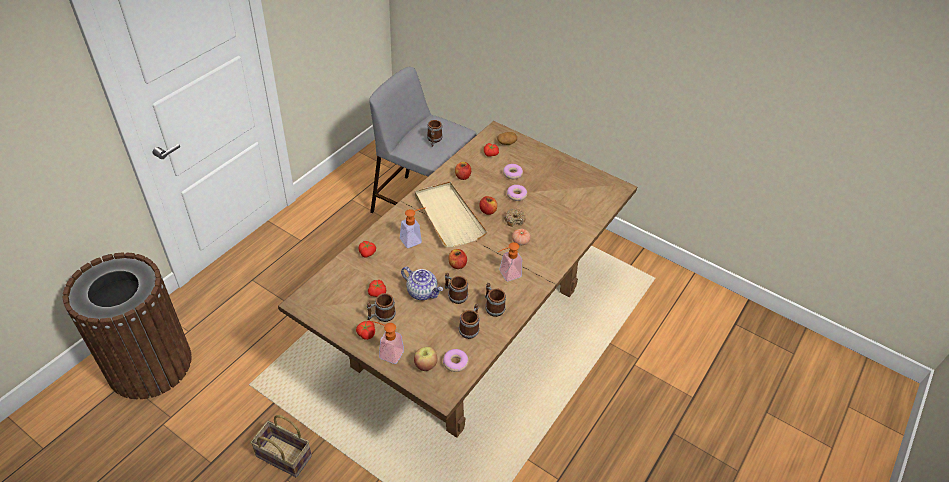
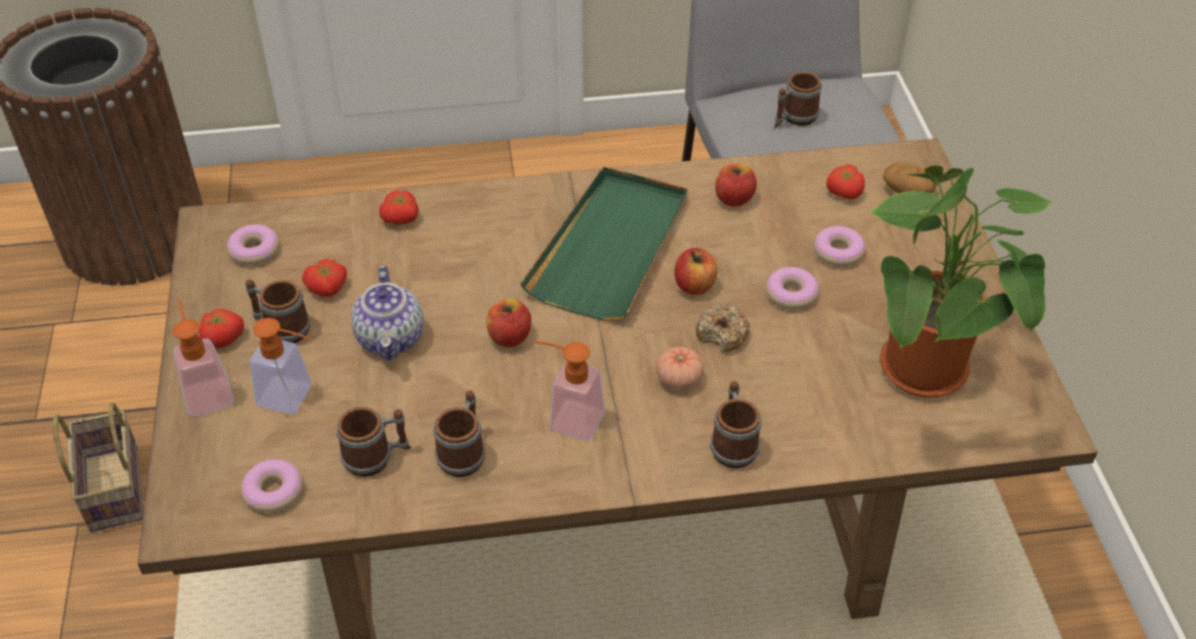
camera: 50 degrees right, 0 degrees up
soap dispenser [400,207,426,248] -> soap dispenser moved to [250,318,312,414]
apple [414,347,437,371] -> none
beige tray [415,182,487,247] -> green tray [520,167,688,320]
mug [445,273,468,304] -> mug moved to [710,381,762,468]
none -> donut [227,224,279,265]
none -> potted plant [868,165,1053,398]

